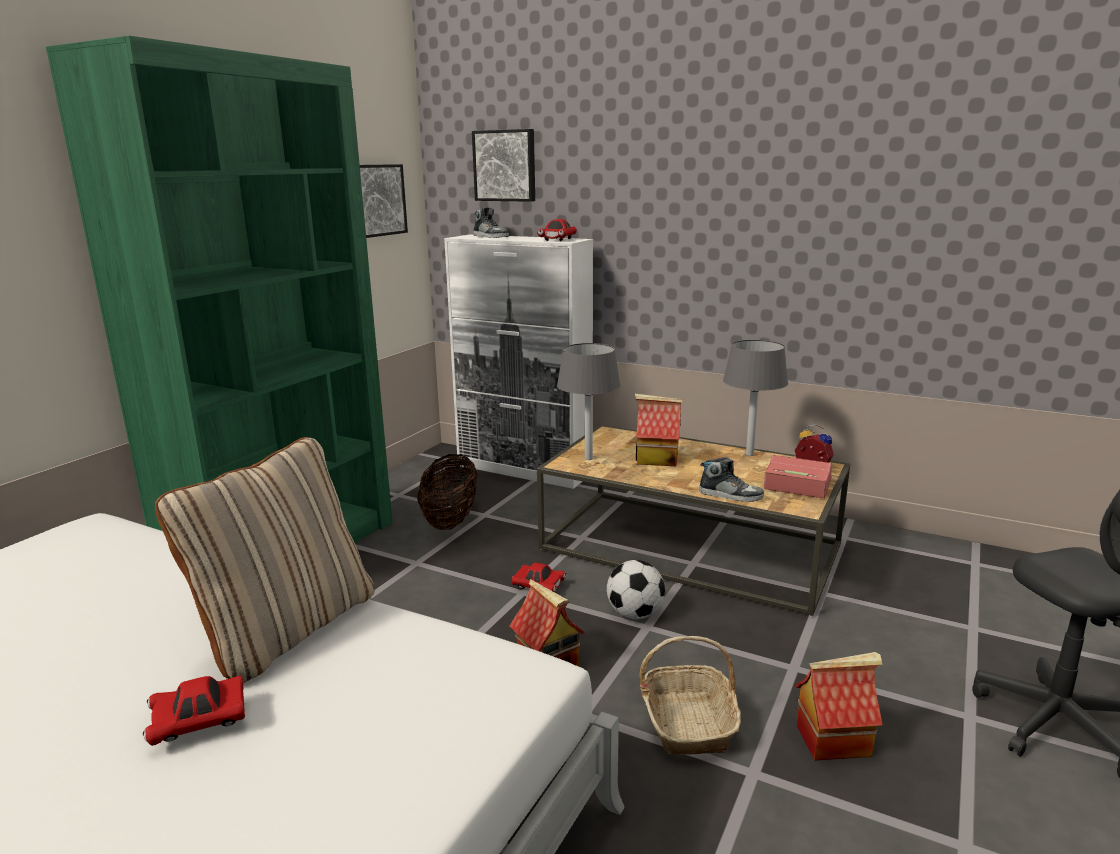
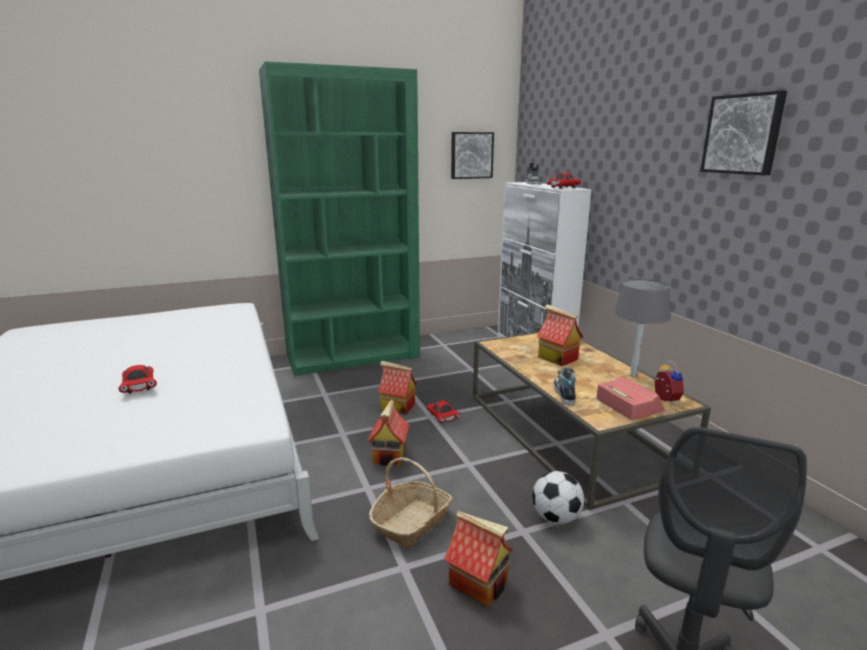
camera: 40 degrees right, 0 degrees up
red toy car [143,676,245,746] -> red toy car turned 135 degrees counterclockwise [119,365,157,394]
beige pillow [155,437,375,683] -> none
basket [417,454,478,530] -> none
picture [472,129,535,202] -> picture moved to [700,90,787,175]
grey table lamp [557,343,621,460] -> none
football [607,560,665,619] -> football moved to [532,471,584,524]
shoe [699,457,764,502] -> shoe turned 150 degrees counterclockwise [553,367,576,406]
none -> toy house [378,361,417,415]

